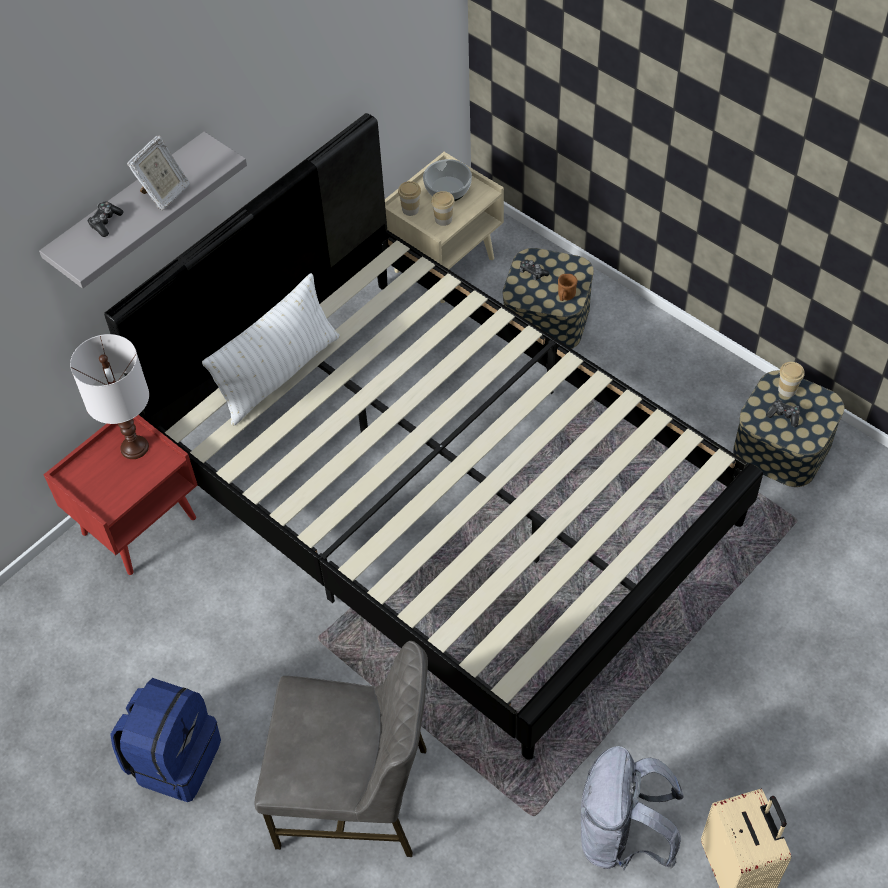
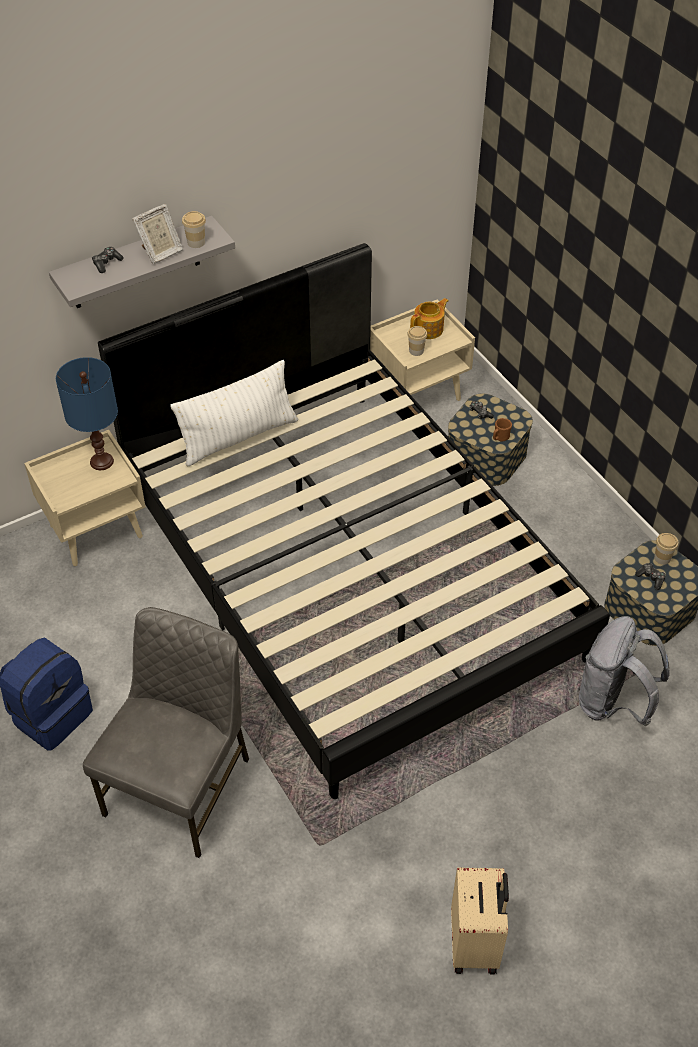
camera: 15 degrees right, 5 degrees down
red nightstand [43,415,197,575] -> beige nightstand [24,430,146,566]
white table lamp [70,334,149,459] -> blue table lamp [56,357,118,470]
grey chair [254,641,428,857] -> grey chair turned 90 degrees counterclockwise [83,607,249,858]
cup [398,181,421,216] -> cup moved to [182,211,206,248]
bowl [423,159,472,201] -> teapot [410,298,448,339]
grey backpack [581,746,684,870] -> grey backpack moved to [579,616,670,726]

